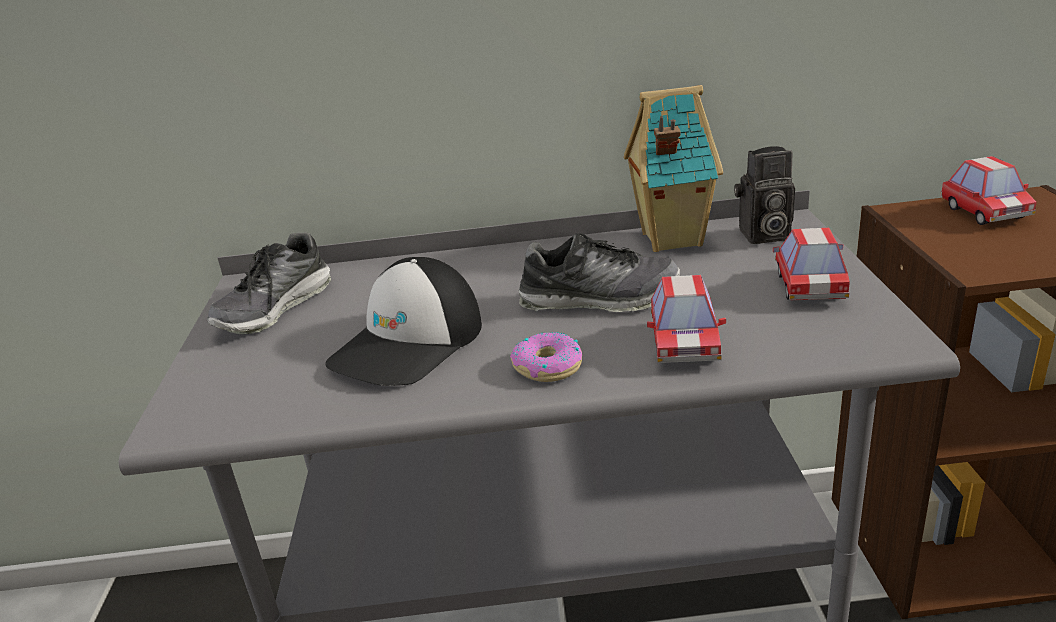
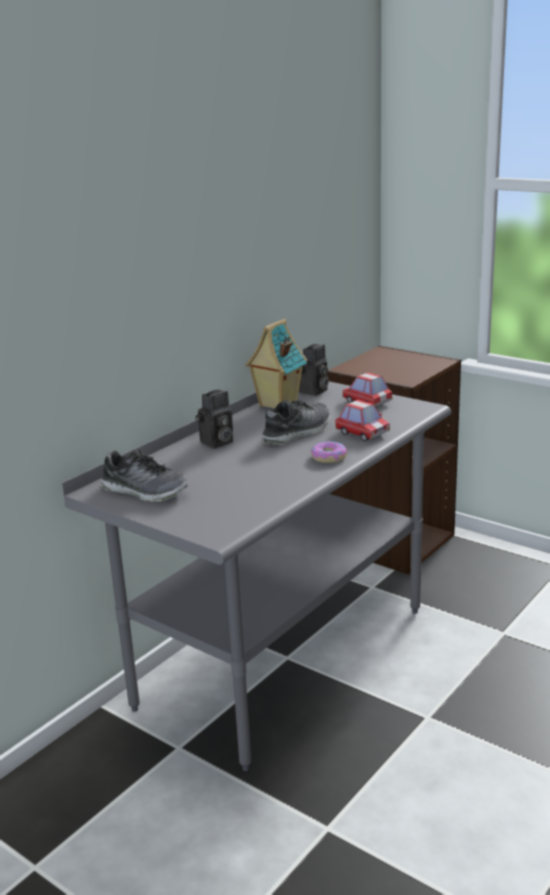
camera: 50 degrees left, 5 degrees down
shoe [207,233,331,334] -> shoe turned 45 degrees counterclockwise [101,450,189,502]
cap [326,257,482,386] -> none
toy car [940,156,1037,225] -> none
none -> camera [195,389,233,449]

